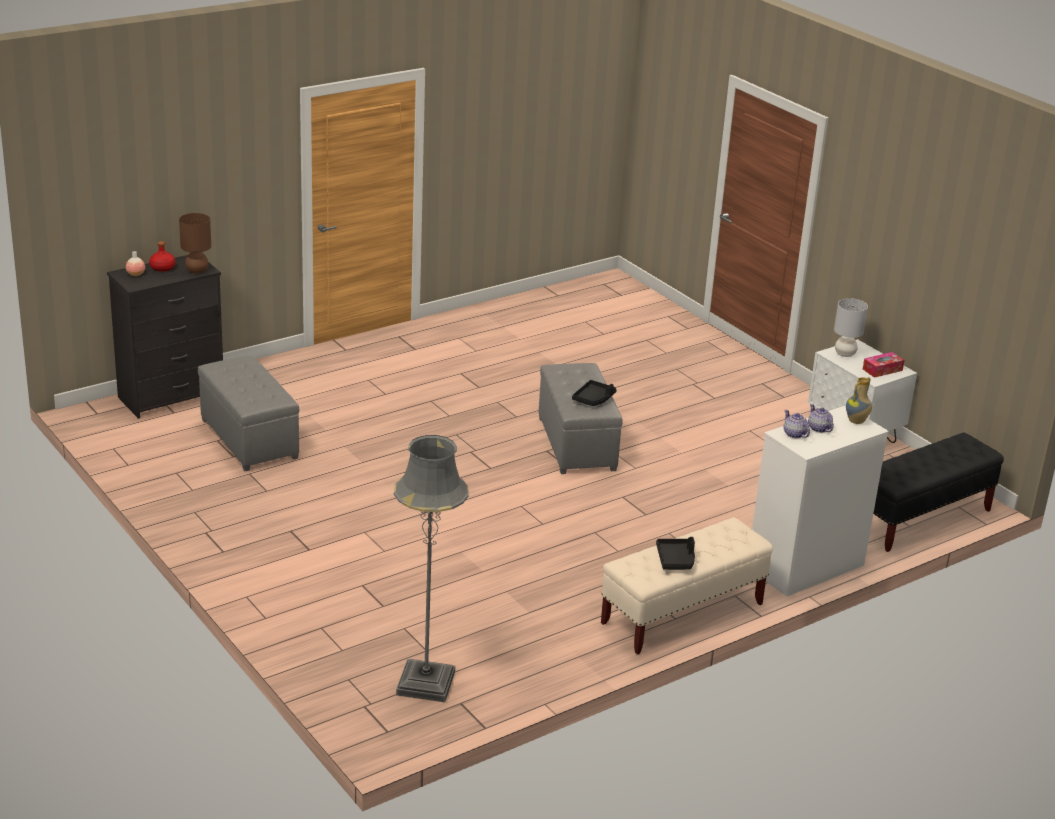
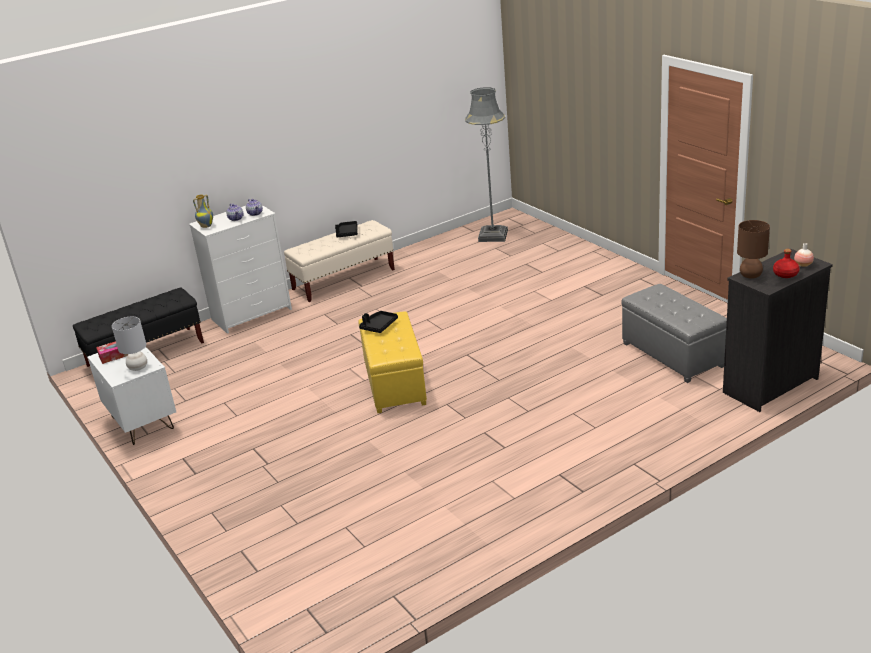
camera: 175 degrees left, 0 degrees up
grey ottoman [538,363,623,474] -> yellow ottoman [358,311,427,413]

